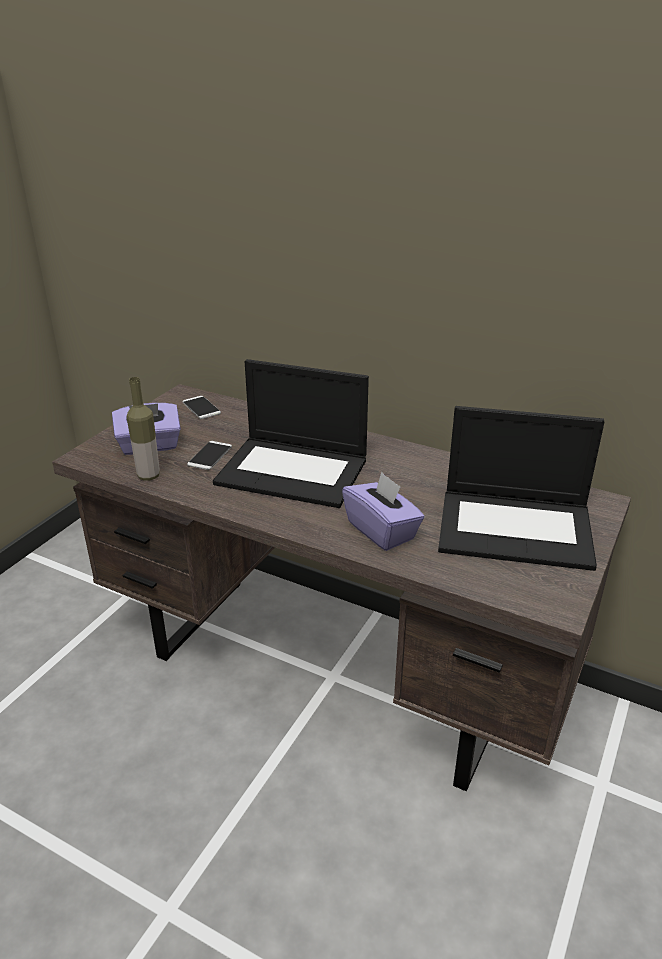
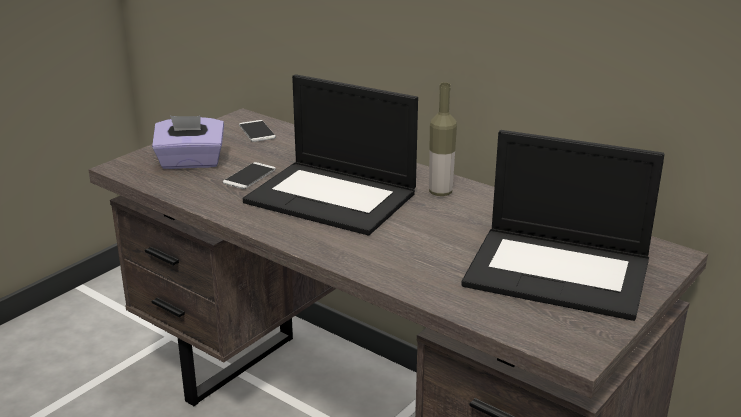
camera: 10 degrees right, 5 degrees down
bottle [126,377,160,481] -> bottle moved to [429,83,457,196]
purple tissue box [342,472,425,551] -> none

